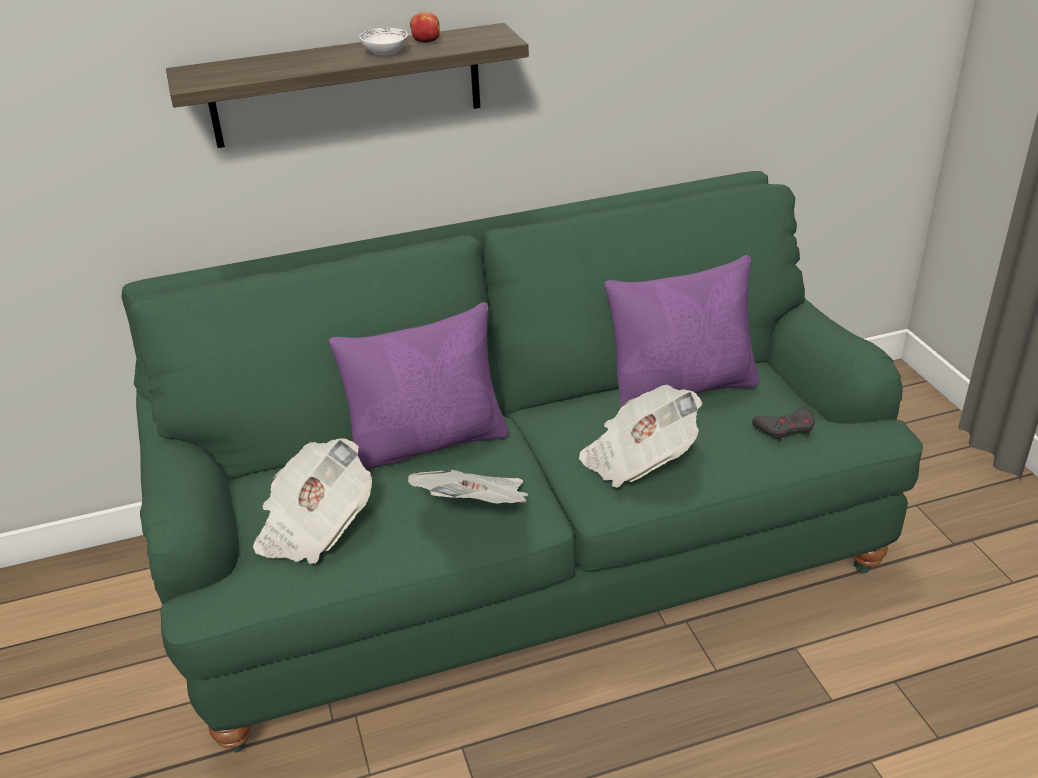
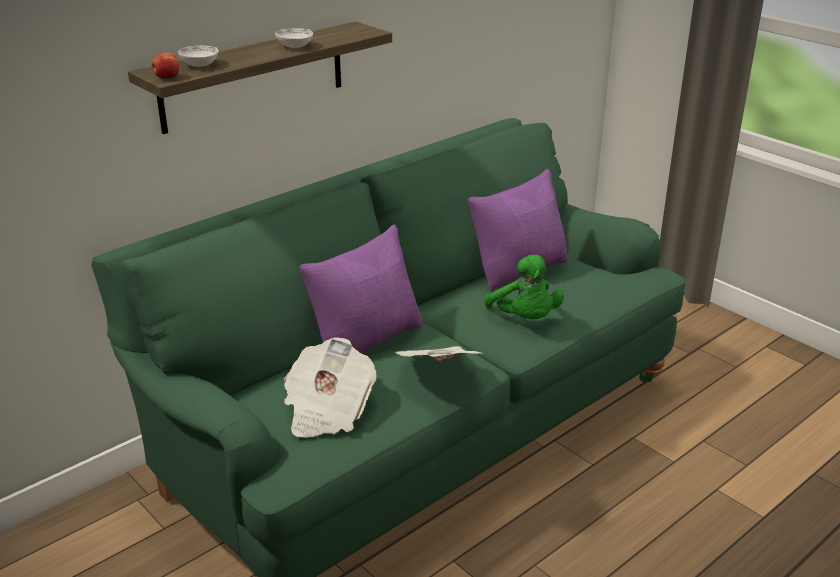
camera: 25 degrees left, 5 degrees down
apple [410,12,440,43] -> apple moved to [151,53,180,78]
newspaper [579,385,702,488] -> green plush toy [484,255,564,320]
grey game controller [752,408,815,442] -> none
none -> white bowl [178,46,219,67]

